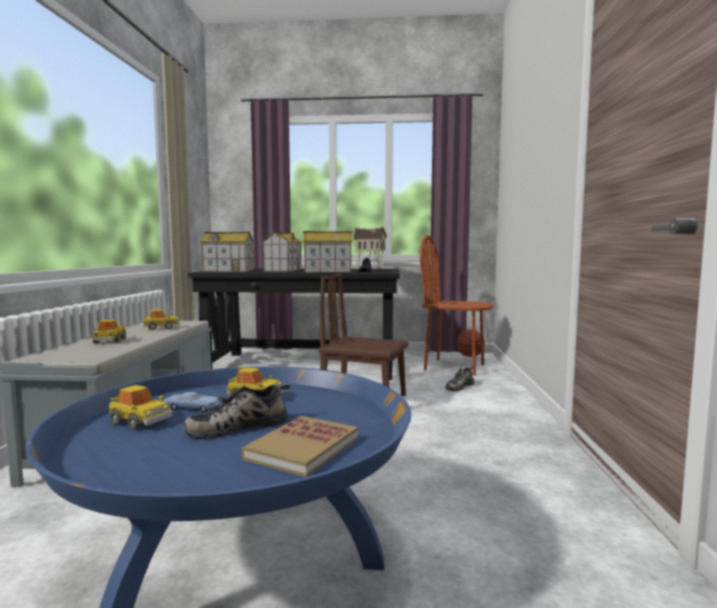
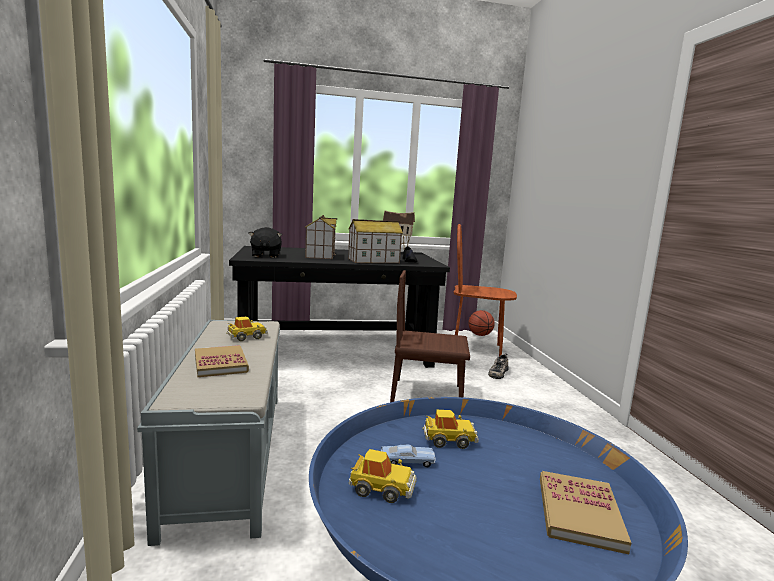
camera: 15 degrees left, 5 degrees up
toy car [92,320,126,343] -> book [195,345,249,377]
shoe [183,384,290,439] -> none
toy house [200,232,254,272] -> black plush toy [248,227,282,258]

